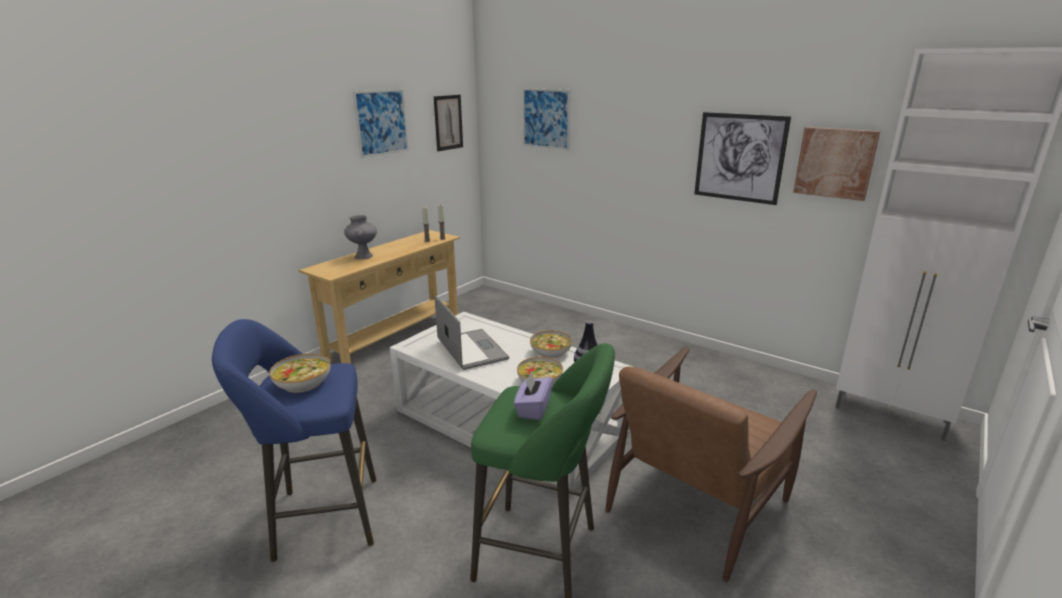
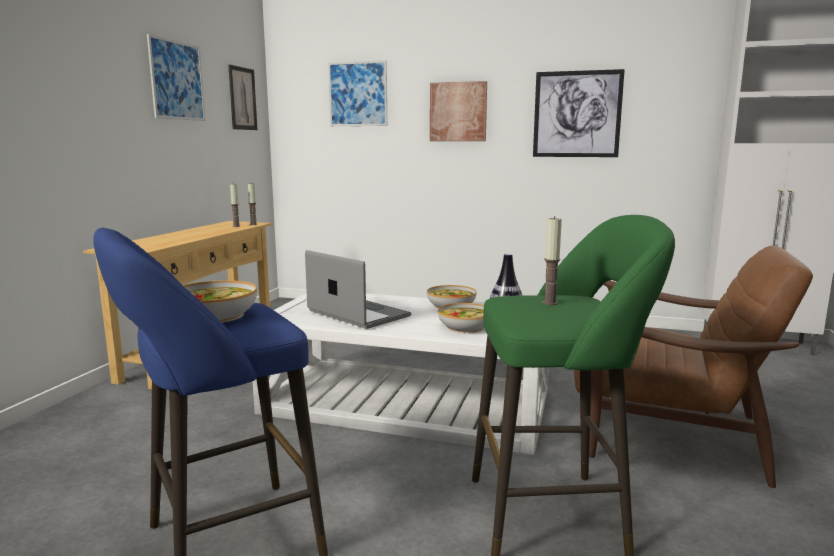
camera: 20 degrees left, 10 degrees down
grey vase [344,215,377,259] -> none
purple tissue box [514,372,553,420] -> candle [543,216,562,305]
brown armchair [605,347,817,582] -> brown armchair turned 90 degrees counterclockwise [574,246,813,488]
picture [793,127,880,201] -> picture moved to [430,81,487,141]

